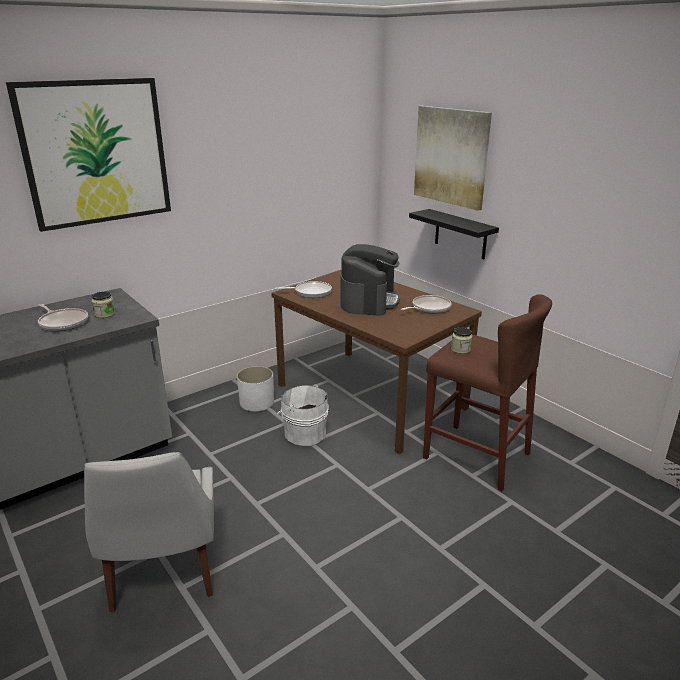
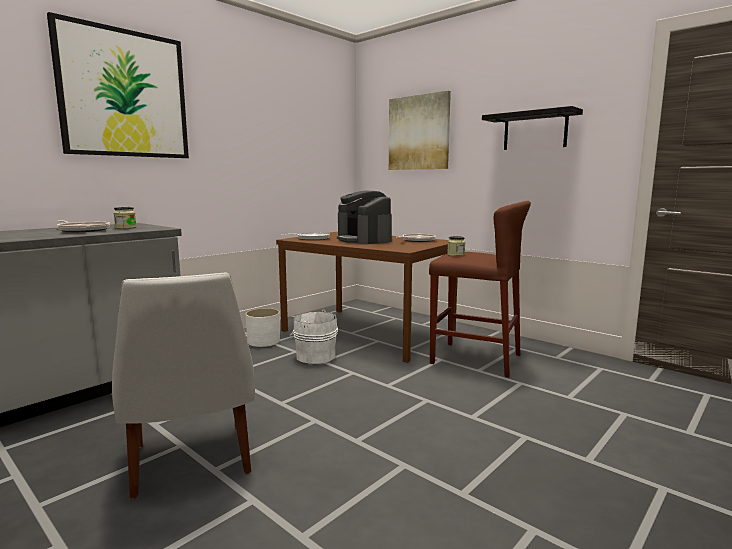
camera: 10 degrees left, 15 degrees down
coffee machine [340,244,400,316] -> coffee machine turned 150 degrees clockwise [337,191,392,244]
black shelf [409,209,499,259] -> black shelf moved to [482,106,583,150]

